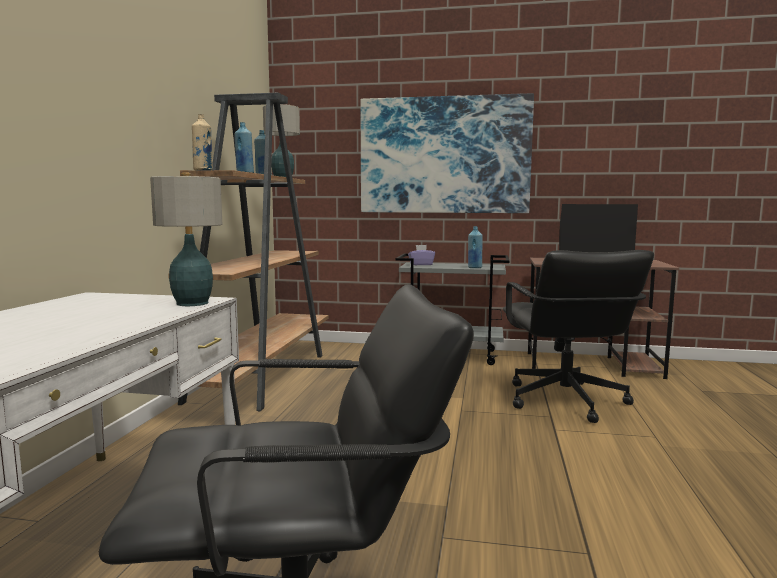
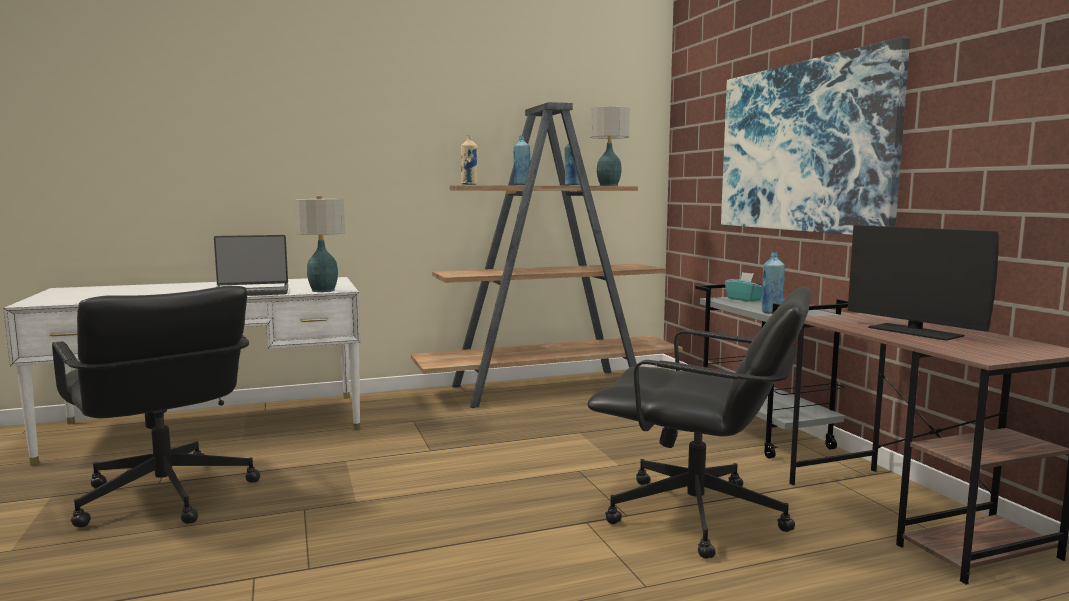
camera: 60 degrees right, 0 degrees up
purple tissue box [408,245,435,265] -> turquoise tissue box [725,272,763,302]
black office chair [503,250,654,423] -> black office chair turned 120 degrees counterclockwise [588,287,811,559]
none -> laptop [214,235,288,296]

